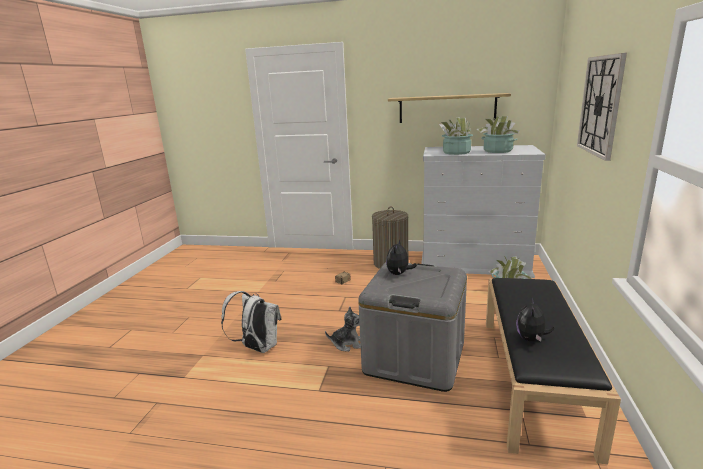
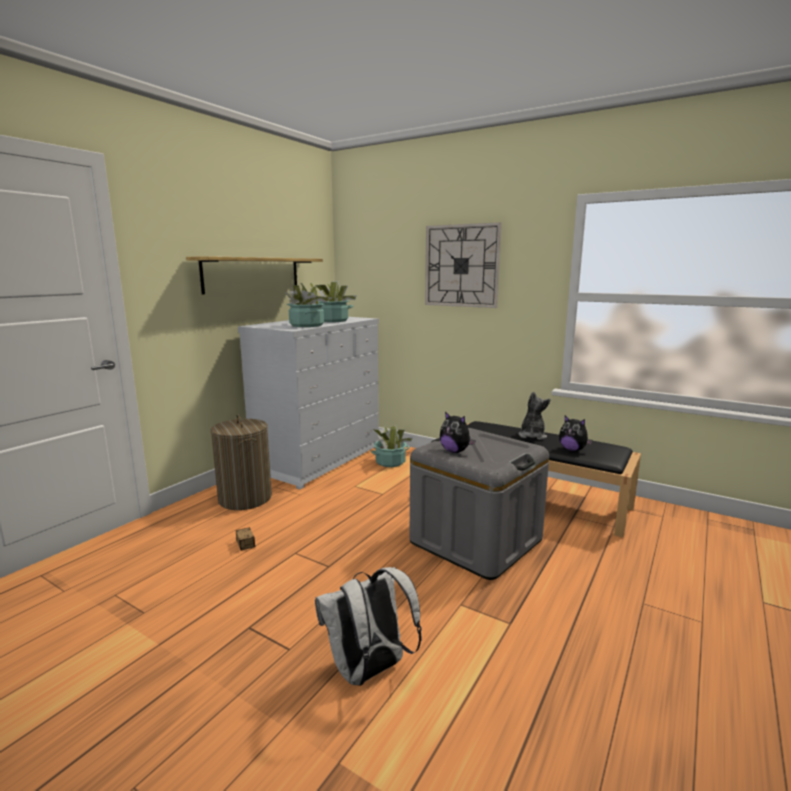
camera: 70 degrees left, 5 degrees down
plush toy [325,306,361,352] -> plush toy moved to [518,392,550,440]

